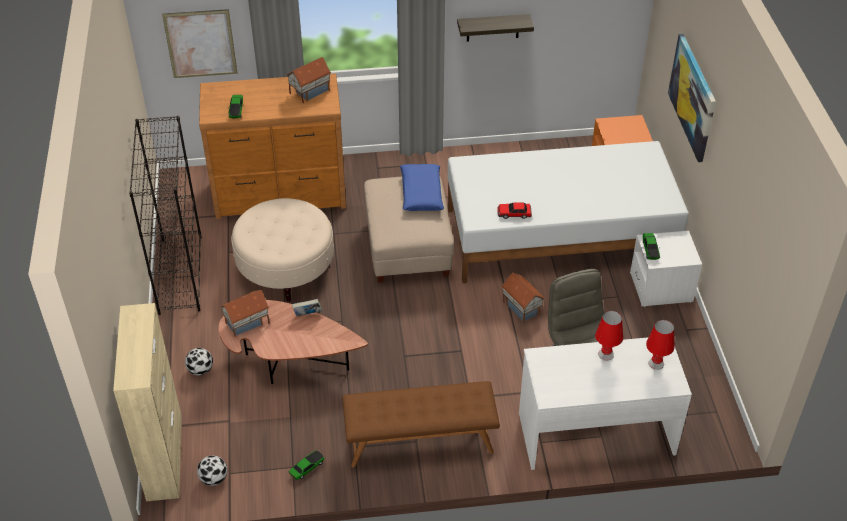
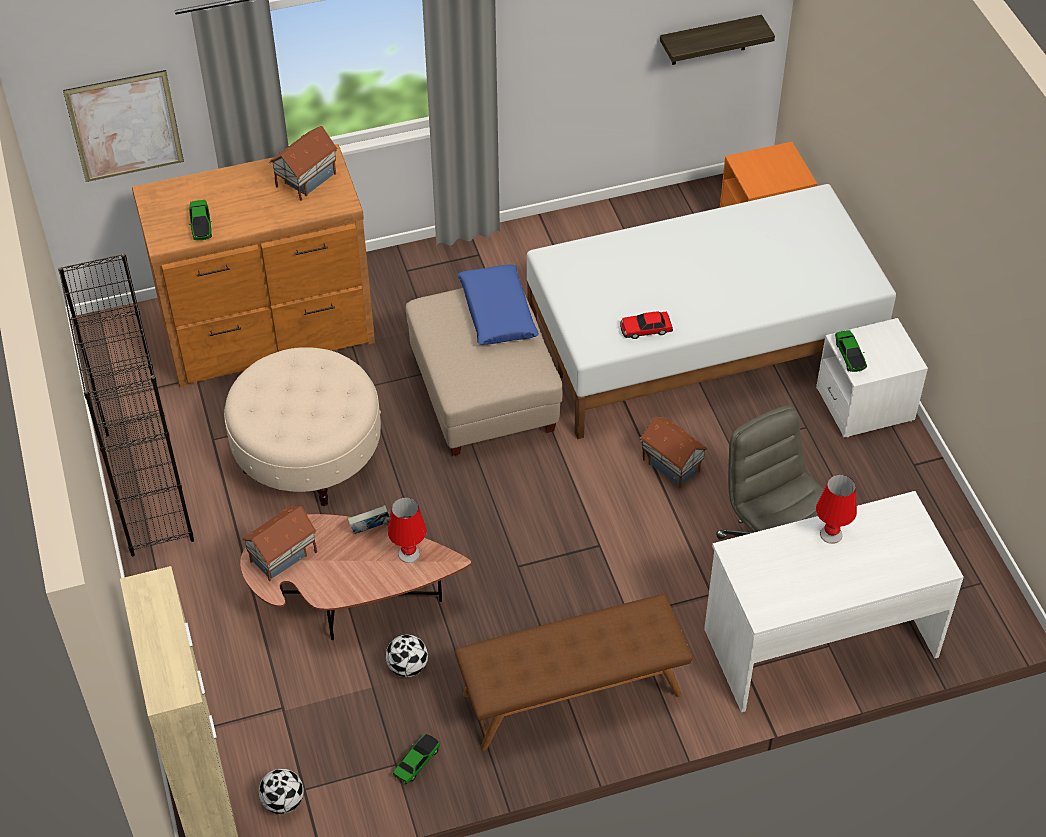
camera: 10 degrees left, 5 degrees up
football [185,348,213,376] -> football moved to [386,634,428,677]
shelf [457,14,534,42] -> shelf moved to [660,15,775,65]
red table lamp [646,320,675,370] -> red table lamp moved to [388,497,427,563]
picture [668,34,716,162] -> none

